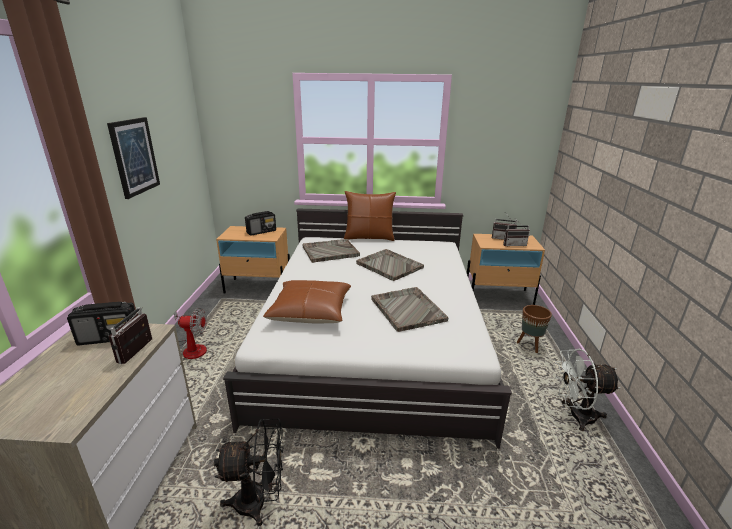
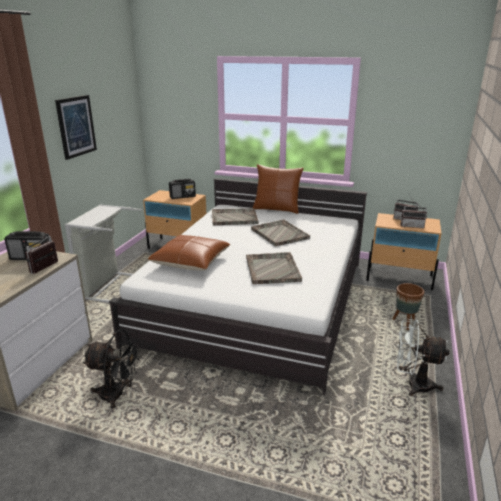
camera: 15 degrees right, 0 degrees up
fan [174,308,207,359] -> grey laundry basket [65,204,142,303]

